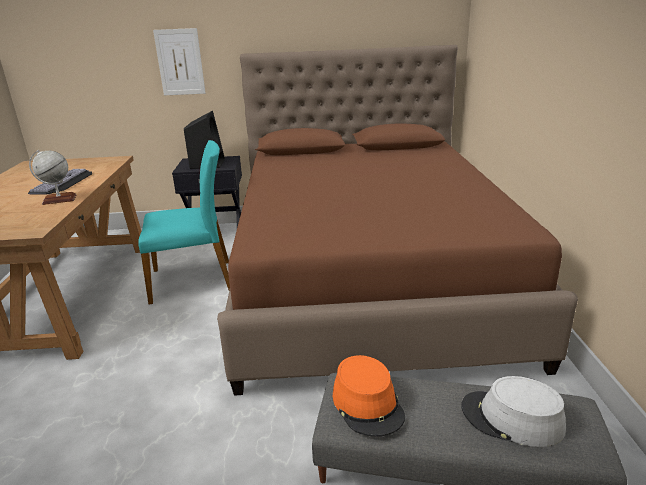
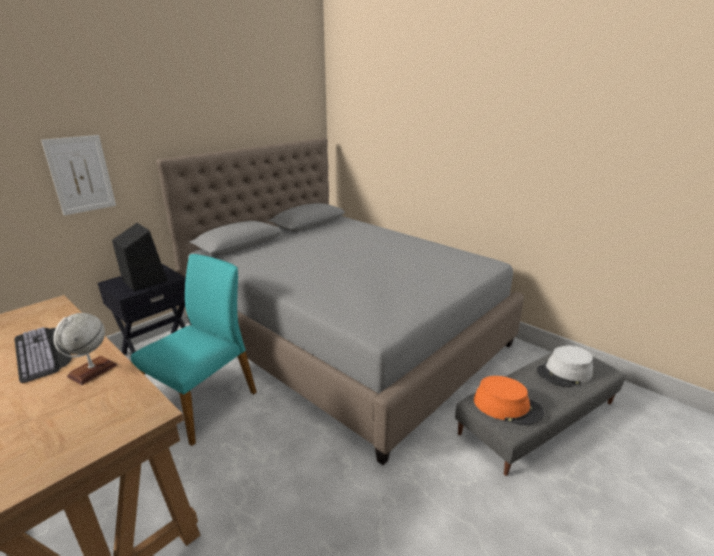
camera: 45 degrees left, 0 degrees up
brown bed [217,45,578,396] -> grey bed [156,137,524,465]

